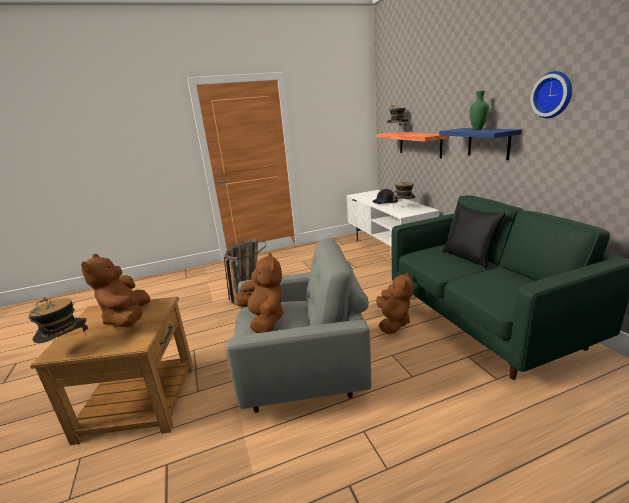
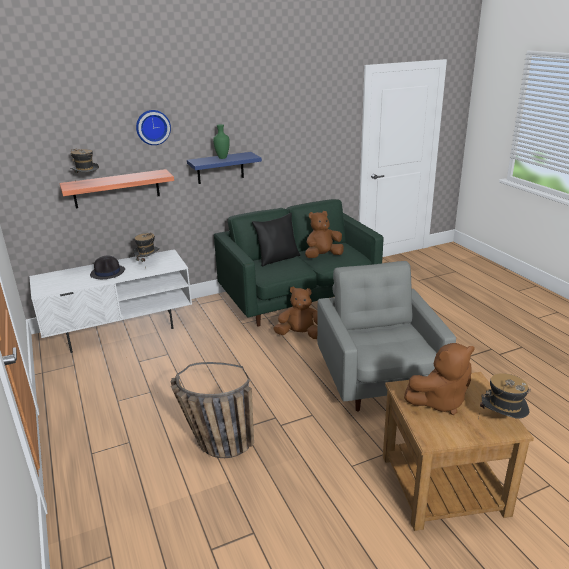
camera: 95 degrees left, 5 degrees up
brown plush toy [236,252,284,333] -> brown plush toy moved to [305,211,344,258]
wall clock [530,71,572,118] -> wall clock moved to [136,110,171,145]

